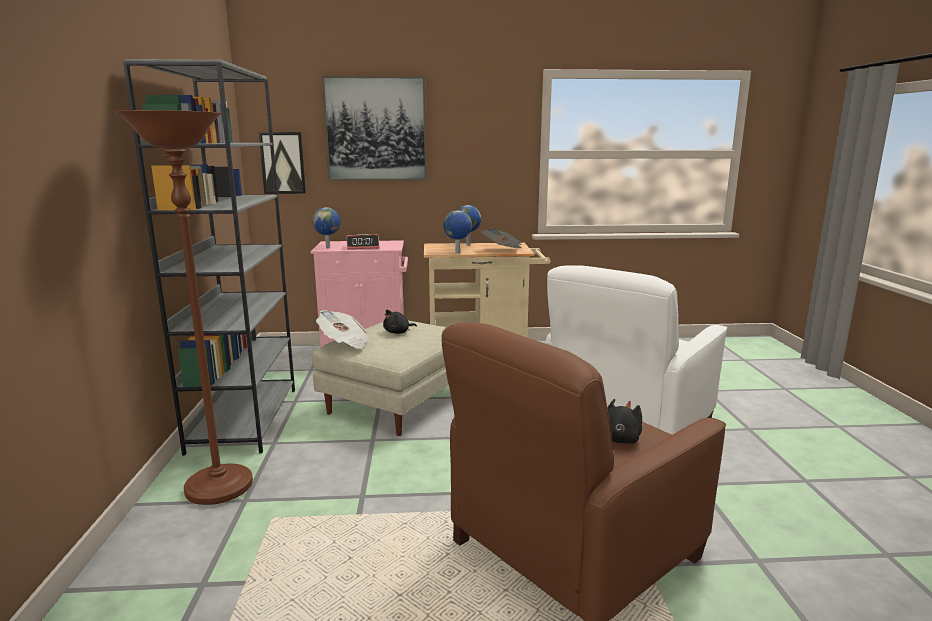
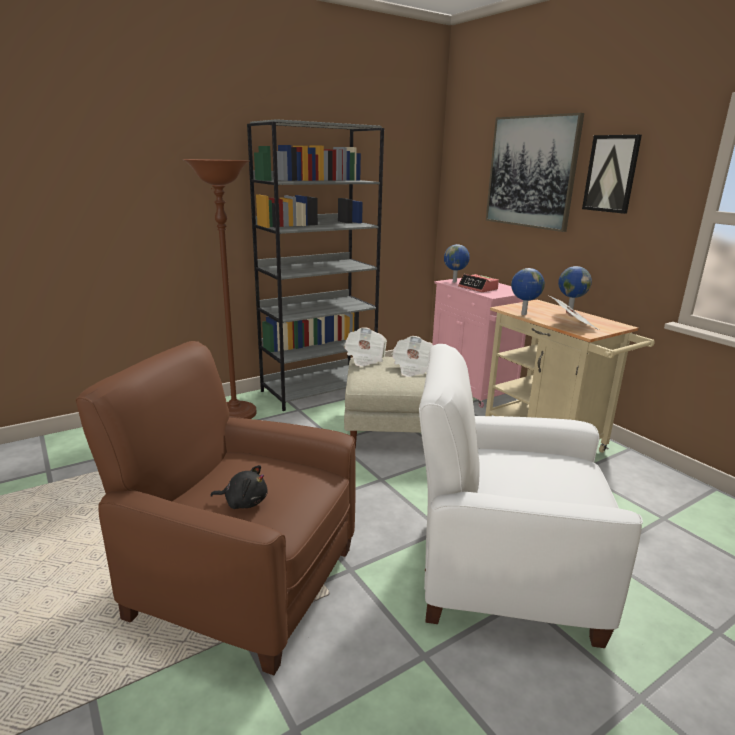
camera: 60 degrees right, 5 degrees up
picture [259,132,306,194] -> picture moved to [582,135,642,214]
black plush toy [383,310,417,334] -> newspaper [391,336,433,377]

